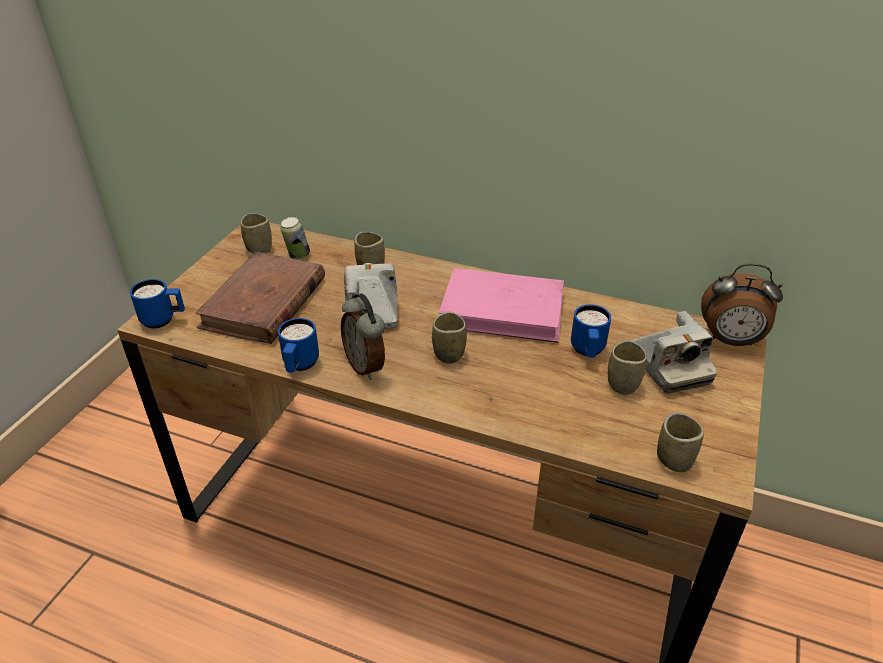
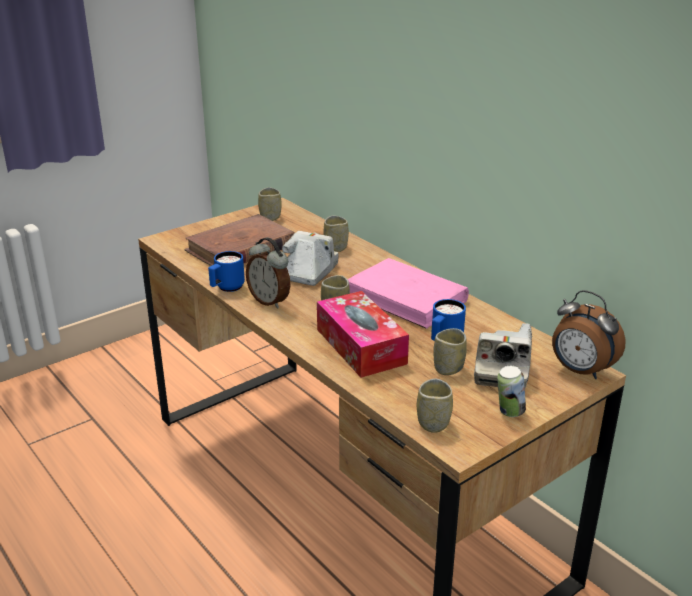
camera: 30 degrees right, 10 degrees down
blue mug [130,279,185,328] -> none
can [280,217,310,260] -> can moved to [497,366,526,417]
alarm clock [341,293,385,380] -> alarm clock turned 45 degrees counterclockwise [246,238,290,309]
none -> tissue box [317,291,409,378]

